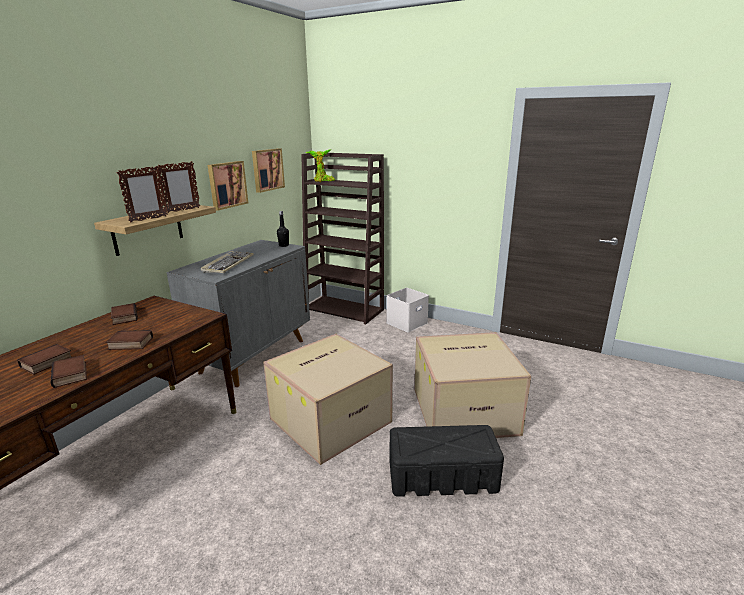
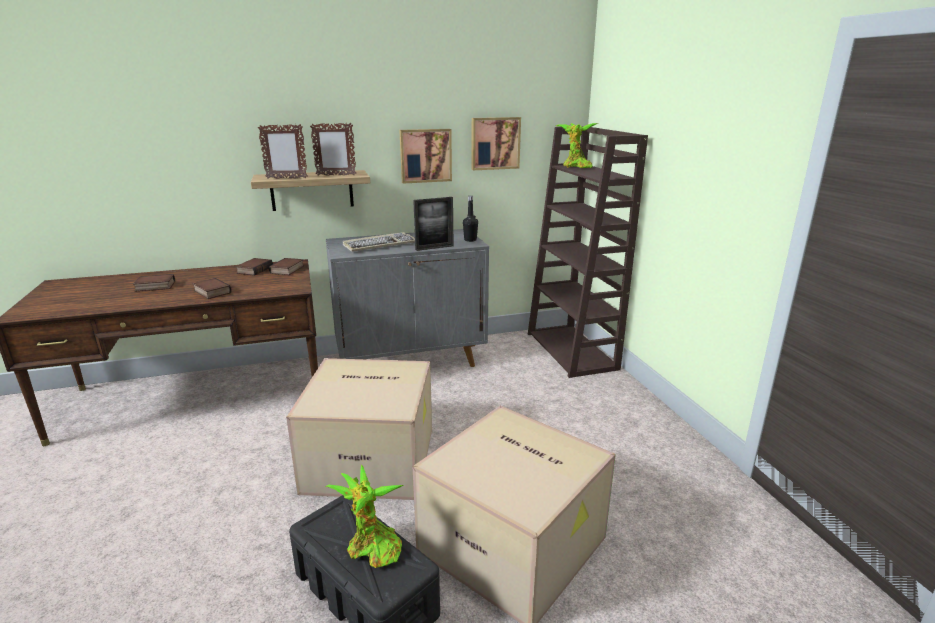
camera: 45 degrees right, 0 degrees up
book [50,355,87,388] -> book moved to [269,258,304,275]
white storage box [387,288,429,332] -> none
none -> potted plant [325,465,403,568]
none -> picture frame [413,197,453,251]

